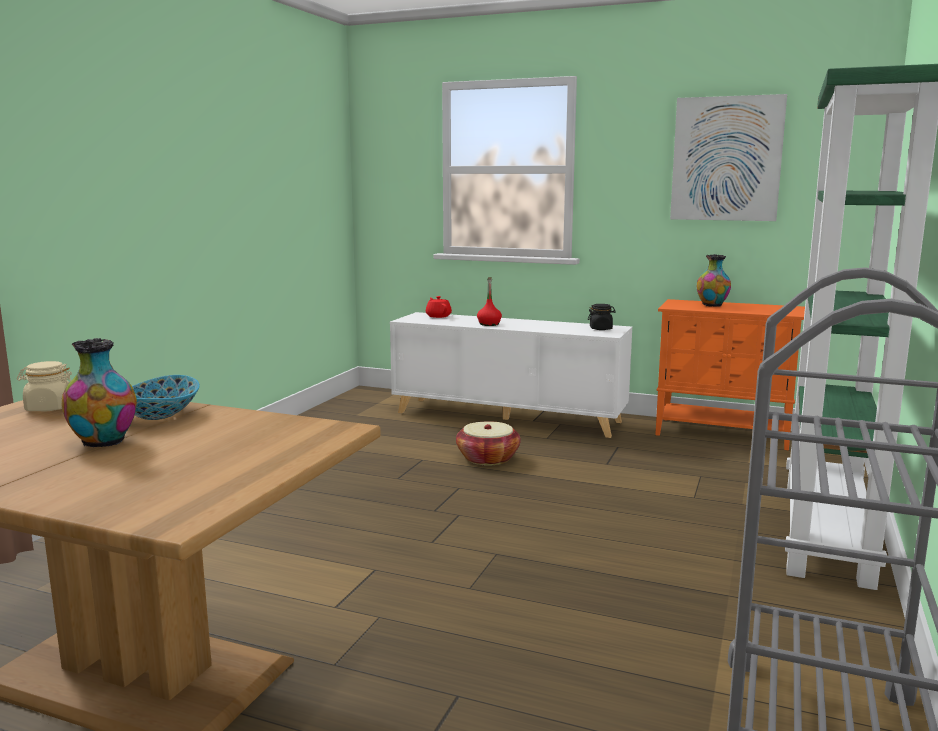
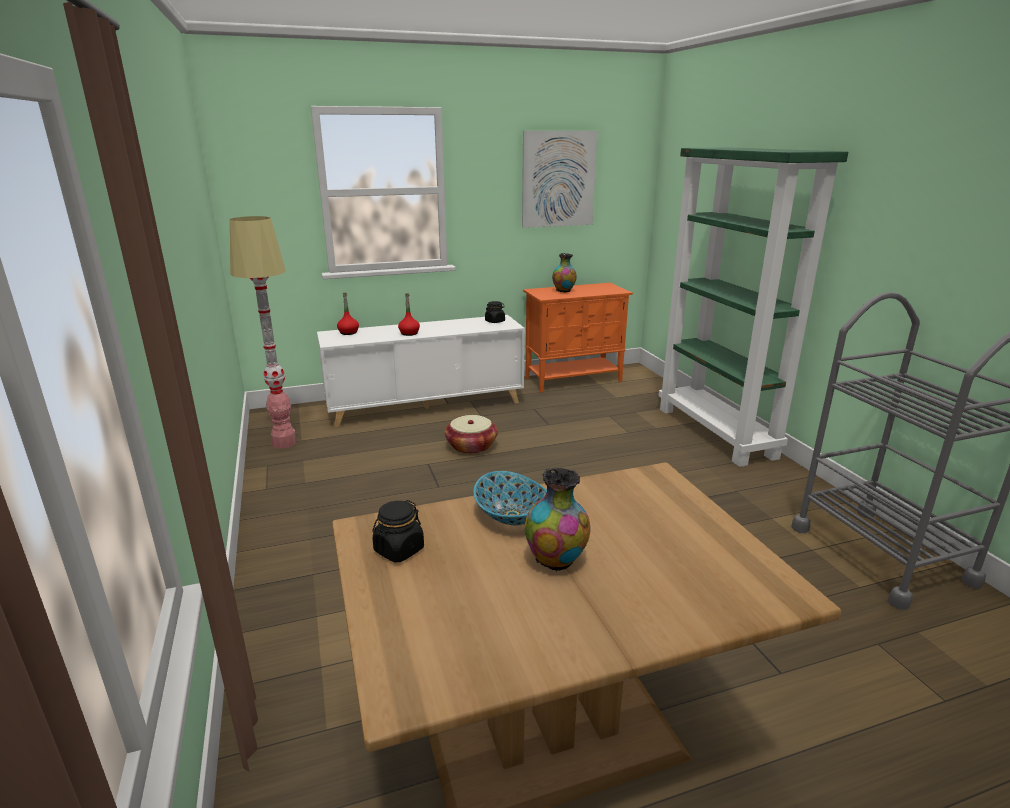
camera: 40 degrees left, 10 degrees up
beige jar [17,361,72,411] -> black jar [372,500,424,563]
red teapot [426,296,452,318] -> red bottle [337,292,359,335]
none -> floor lamp [230,216,296,449]

